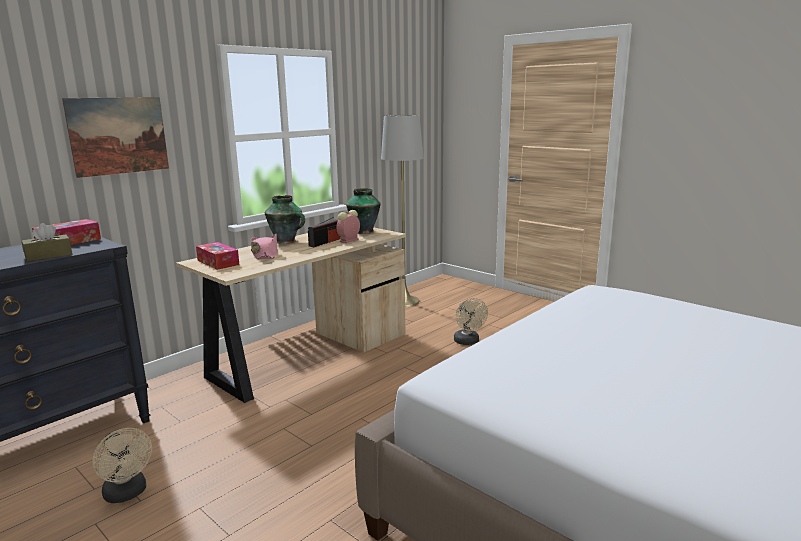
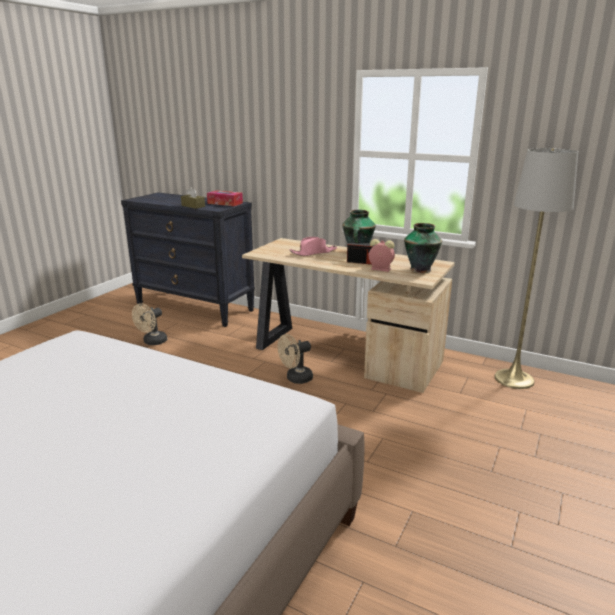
camera: 75 degrees right, 5 degrees up
picture [62,97,169,178] -> none
tissue box [196,242,239,270] -> none
beige fan [454,298,488,345] -> beige fan moved to [277,334,313,384]

